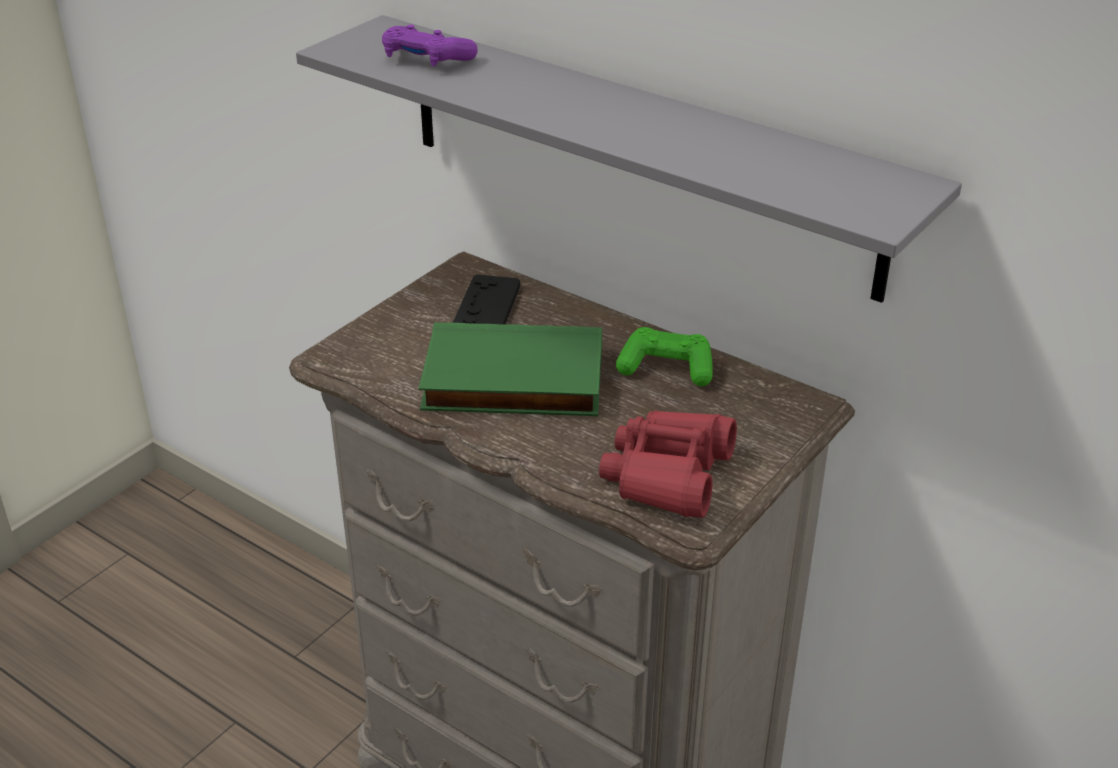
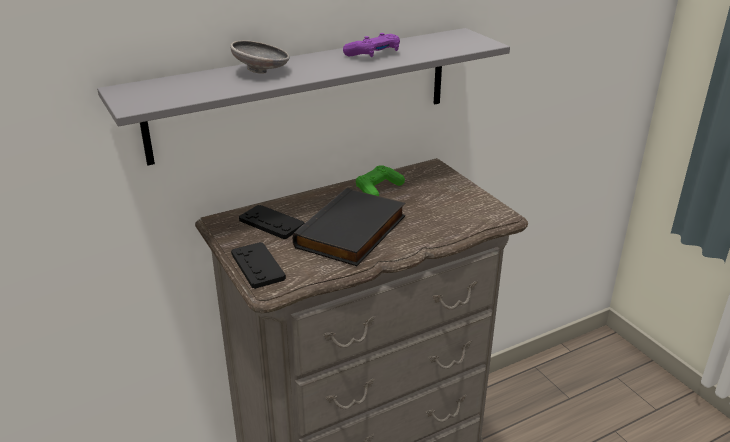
camera: 65 degrees left, 5 degrees down
purple game controller [382,25,477,67] -> purple game controller moved to [343,33,400,57]
green book [419,323,602,416] -> black book [293,187,405,266]
red binoculars [599,410,737,518] -> none
none -> grey bowl [230,40,290,74]
none -> black game controller [231,242,286,289]

